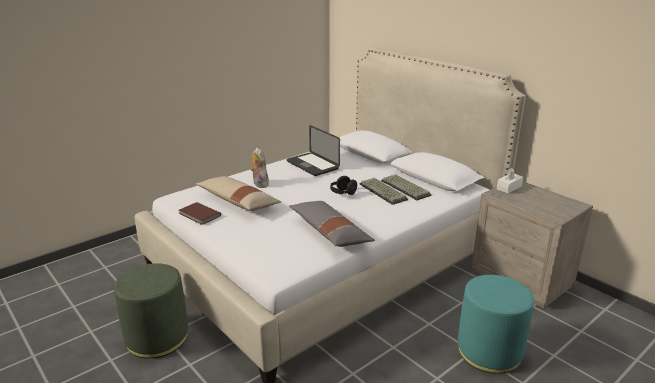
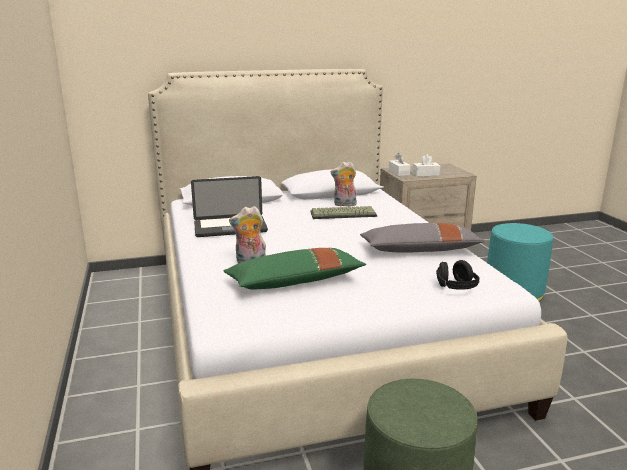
camera: 65 degrees left, 5 degrees down
brown book [179,202,221,225] -> none
beige pillow [196,176,281,211] -> green pillow [224,248,366,290]
black headphones [330,176,357,195] -> black headphones moved to [436,260,480,290]
keyboard [381,174,431,200] -> plush toy [331,162,357,206]
none -> white tissue box [413,154,440,177]

